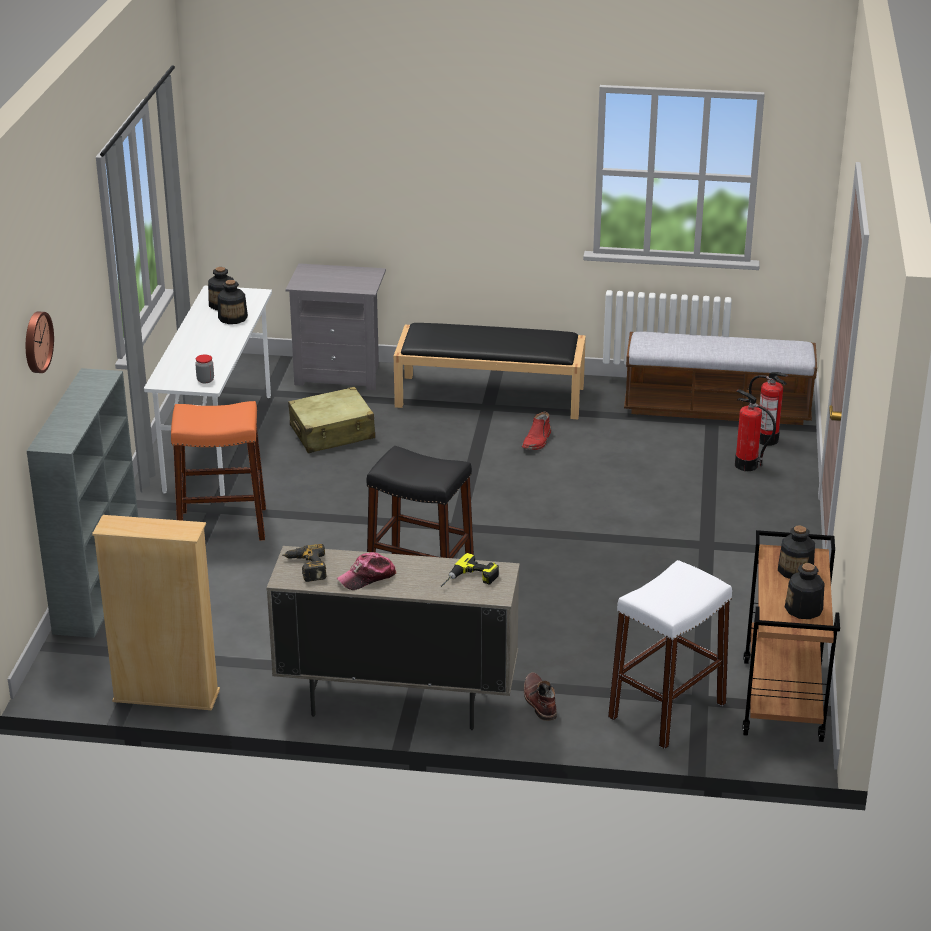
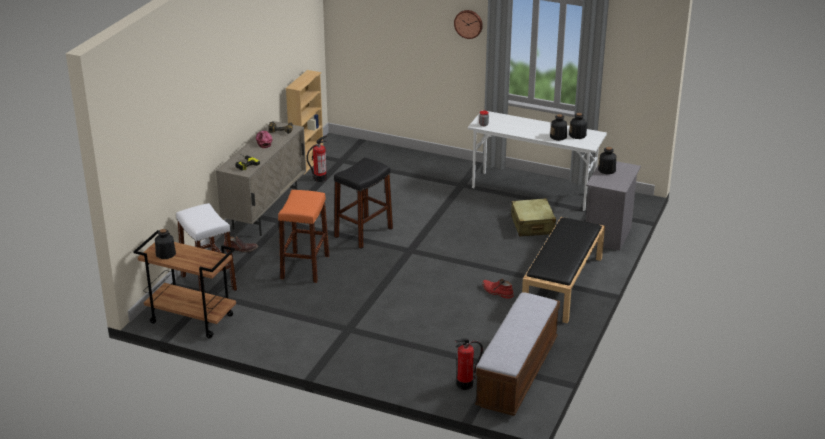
camera: 105 degrees right, 0 degrees up
wall clock [26,311,54,373] -> wall clock moved to [454,10,483,39]
grey bookcase [27,368,138,638] -> none
orange stool [171,401,266,540] -> orange stool moved to [278,190,329,283]
fire extinguisher [735,389,776,471] -> fire extinguisher moved to [306,135,327,182]
bottle [778,525,815,579] -> bottle moved to [598,147,616,174]

